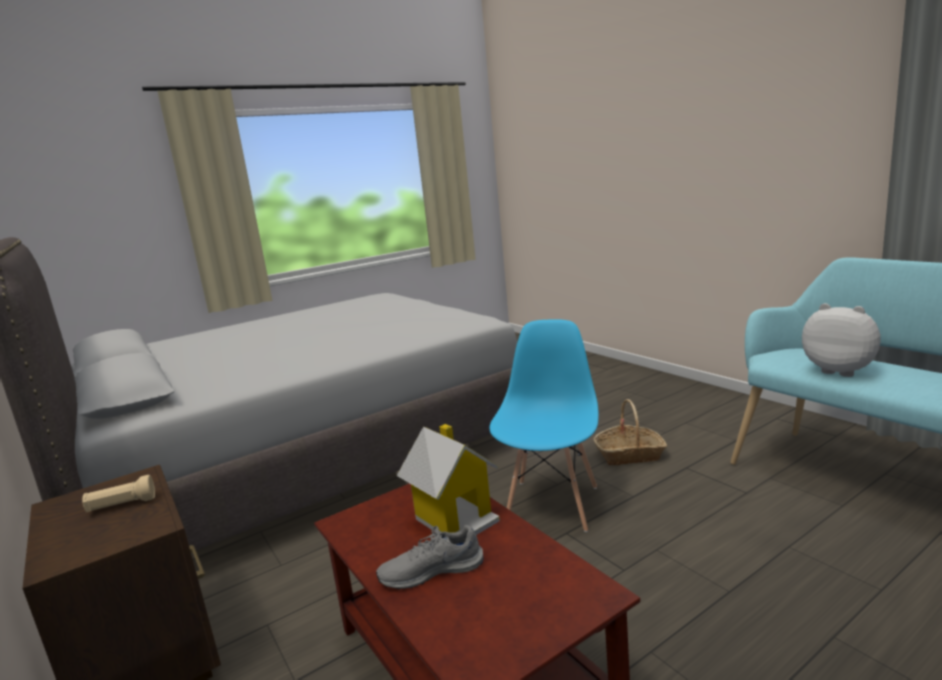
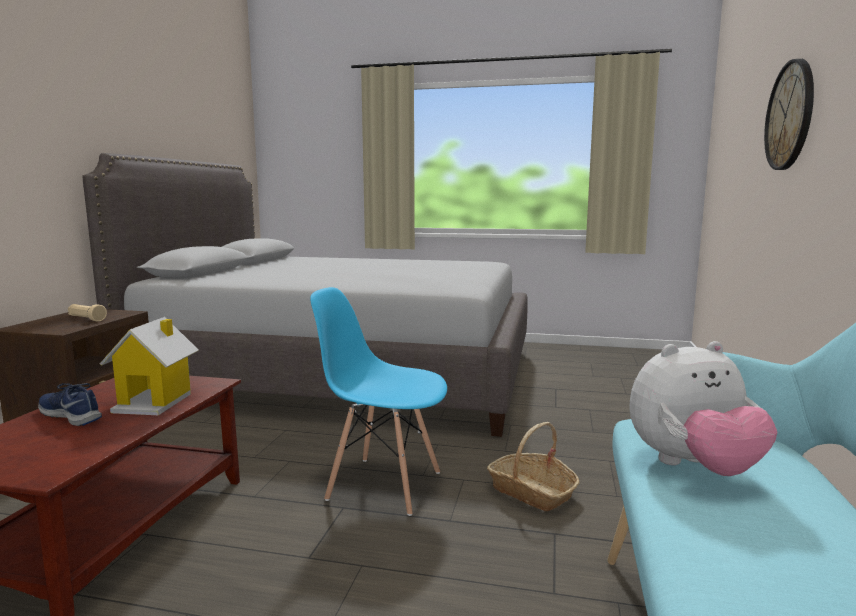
camera: 45 degrees right, 5 degrees down
grey shoe [376,525,484,590] -> blue shoe [38,383,102,426]
blue chair [489,319,599,532] -> blue chair turned 135 degrees counterclockwise [310,287,447,516]
plush toy [802,303,881,377] -> plush toy turned 75 degrees clockwise [629,341,777,476]
none -> wall clock [764,59,814,170]

